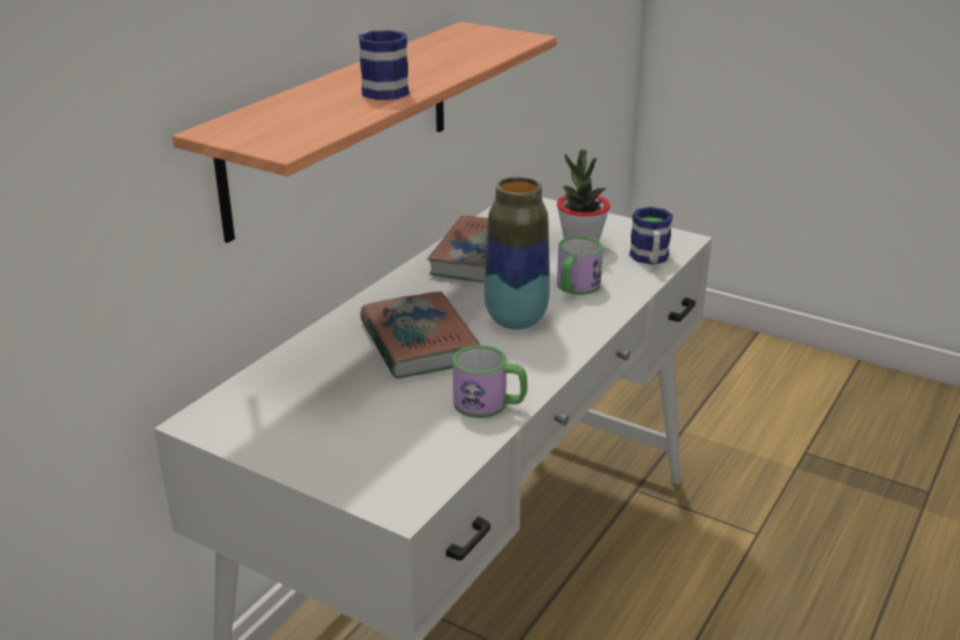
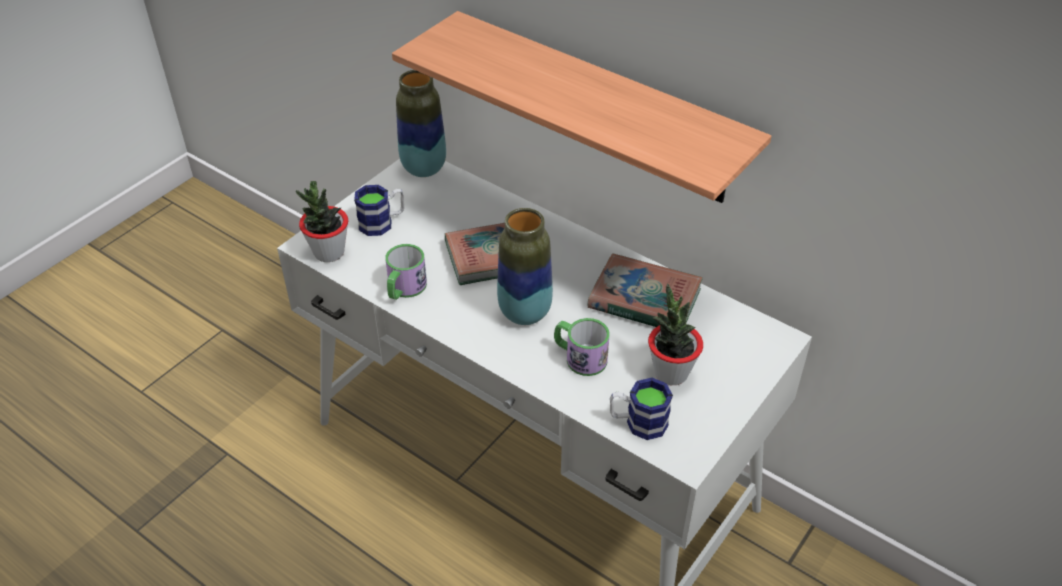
camera: 95 degrees right, 15 degrees up
mug [358,30,409,100] -> mug moved to [354,185,404,236]
none -> potted plant [296,181,348,262]
none -> vase [396,70,446,177]

